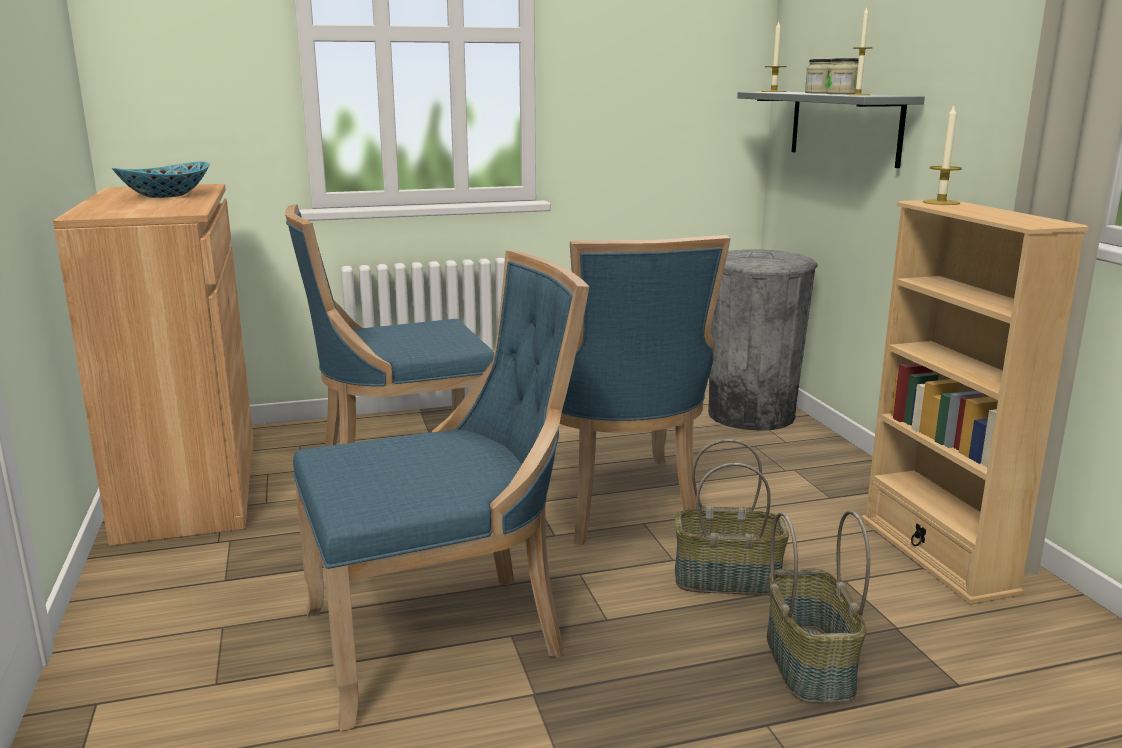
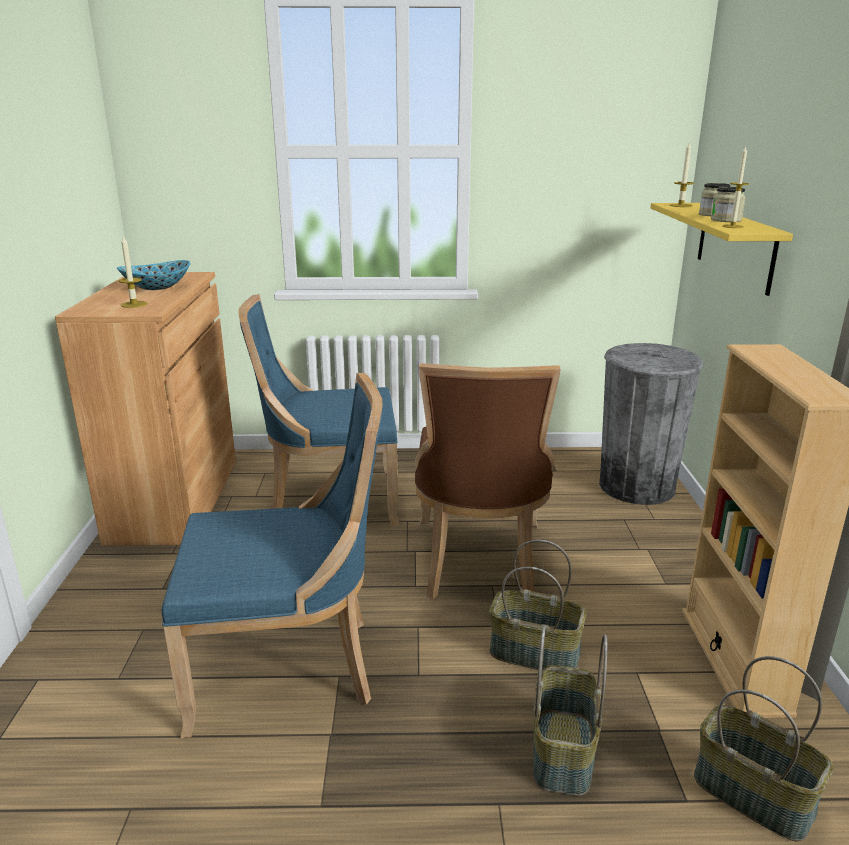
camera: 15 degrees right, 5 degrees up
blue chair [560,235,731,545] -> brown chair [415,363,561,600]
grey shelf [737,92,925,168] -> yellow shelf [650,203,793,296]
candle [923,105,962,205] -> candle moved to [118,236,148,308]
none -> basket [694,656,834,842]

